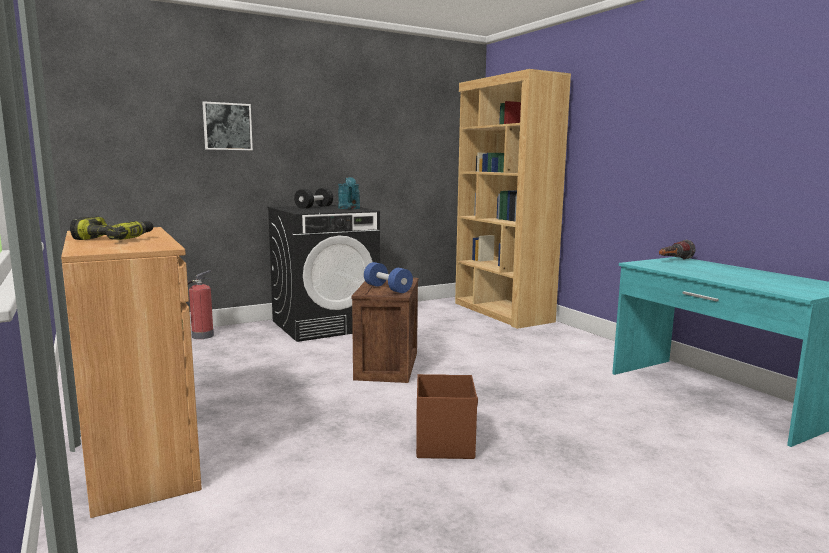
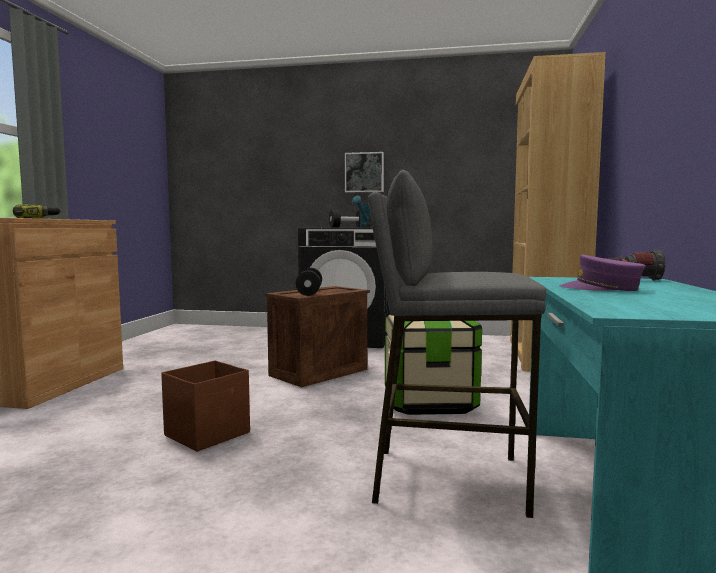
camera: 40 degrees right, 5 degrees down
fire extinguisher [188,270,214,339] -> none
picture [202,101,253,150] -> picture moved to [345,152,384,192]
blue dumbbell [364,262,413,293] -> black dumbbell [296,268,322,296]
none -> grey stool [368,170,546,518]
none -> storage box [385,313,482,415]
none -> purple cap [559,255,646,291]

